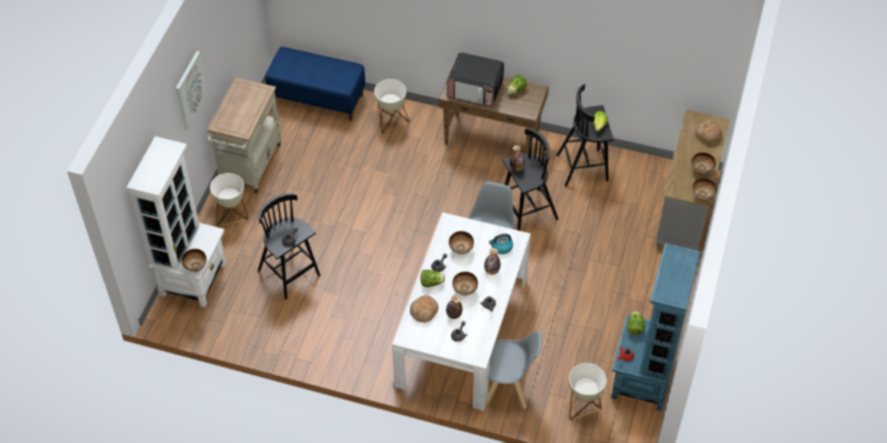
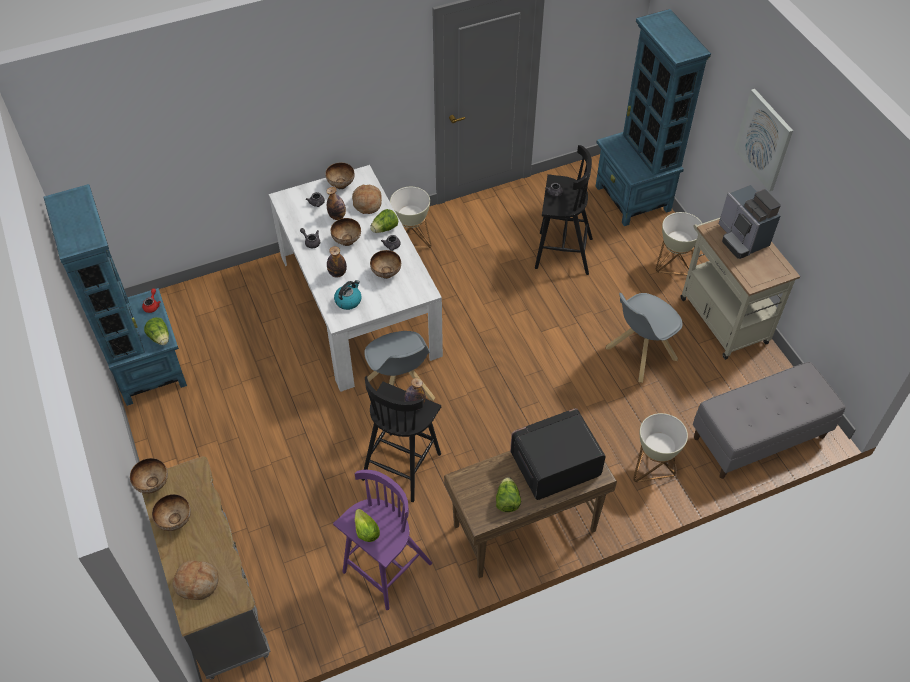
camera: 140 degrees right, 0 degrees up
white cabinet [126,136,226,308] -> blue cabinet [596,9,711,226]
bowl [181,249,207,272] -> bowl moved to [325,163,355,189]
blue bench [265,47,365,121] -> grey bench [693,362,845,479]
grey chair [486,330,542,410] -> grey chair moved to [606,293,683,383]
black stool [556,84,614,186] -> purple stool [333,470,432,610]
planter [569,363,607,420] -> planter moved to [390,187,432,248]
none -> coffee machine [719,185,781,259]

